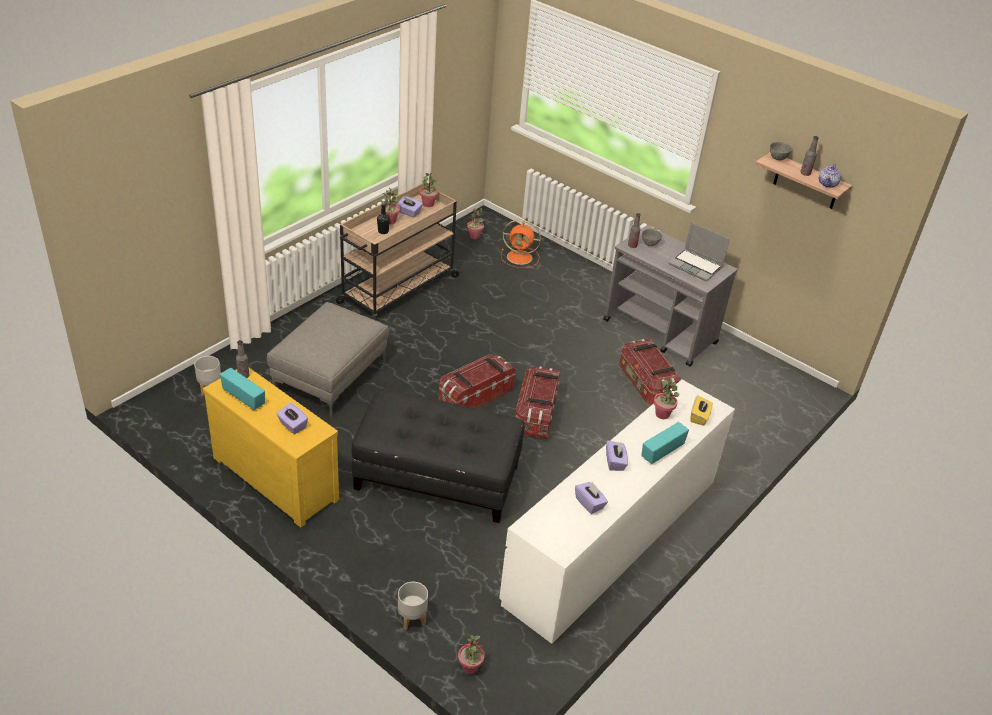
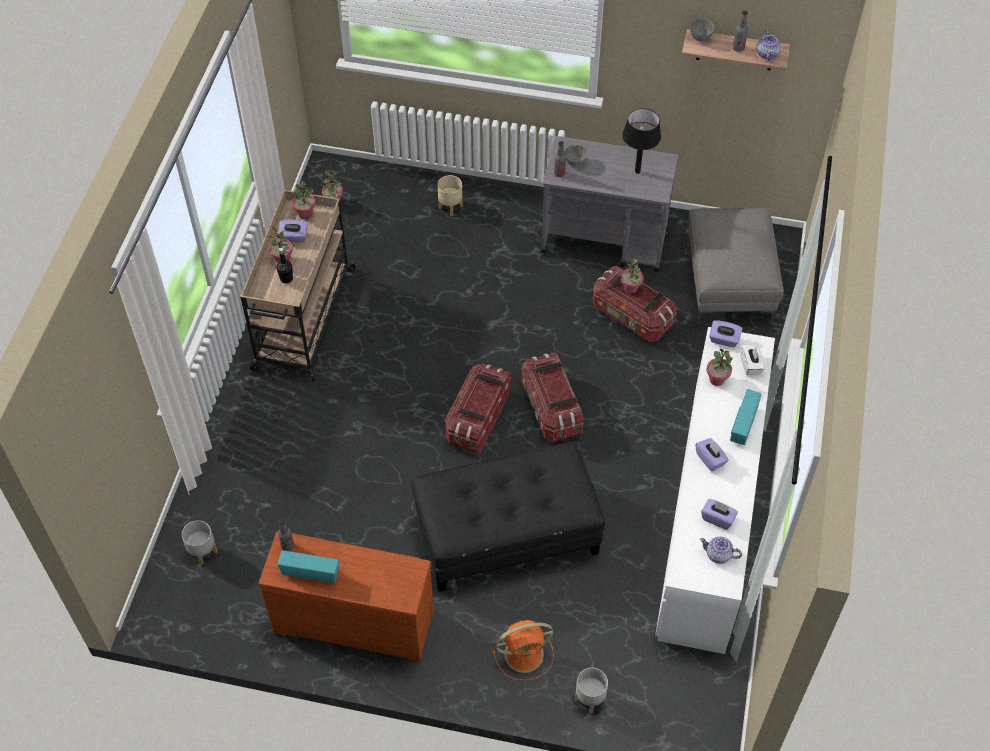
camera: 25 degrees left, 15 degrees up
yellow dresser [203,368,339,527] -> brown dresser [258,531,434,663]
grey ottoman [267,302,389,418] -> grey ottoman moved to [687,208,784,325]
purple tissue box [277,403,308,434] -> purple tissue box moved to [709,320,742,347]
potted plant [458,633,485,674] -> potted plant moved to [621,258,644,294]
orange fan [501,220,541,268] -> orange fan moved to [492,619,554,681]
laptop [669,222,730,281] -> black table lamp [622,108,661,174]
yellow tissue box [690,395,713,426] -> white tissue box [740,345,765,375]
none -> beige planter [438,175,463,216]
none -> teapot [700,537,742,564]

